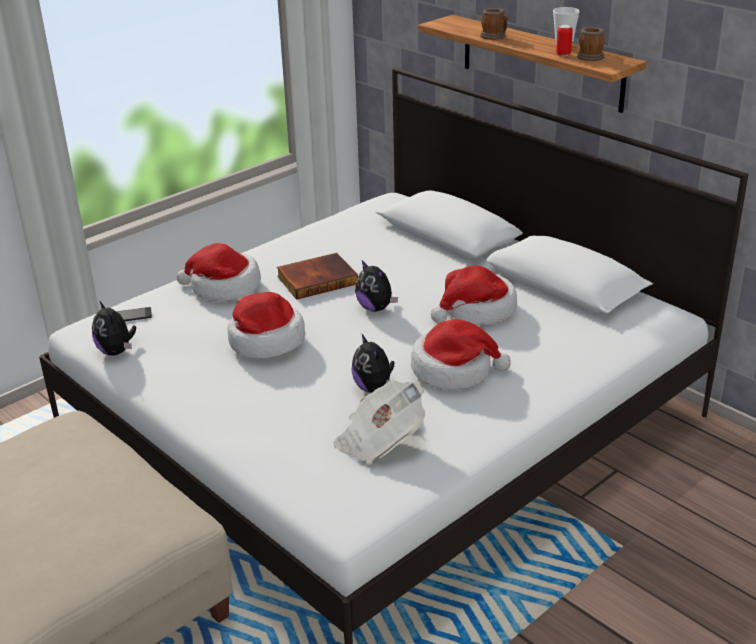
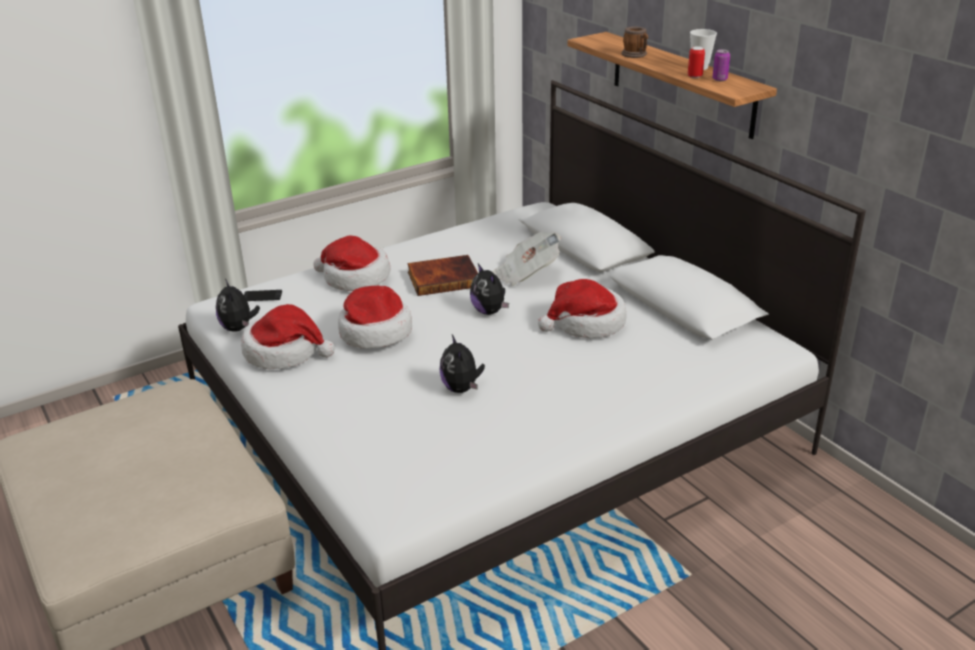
camera: 10 degrees right, 0 degrees up
newspaper [334,380,425,464] -> newspaper moved to [492,232,562,286]
hat [411,319,511,390] -> hat moved to [241,304,335,369]
mug [577,27,605,61] -> can [712,49,730,81]

